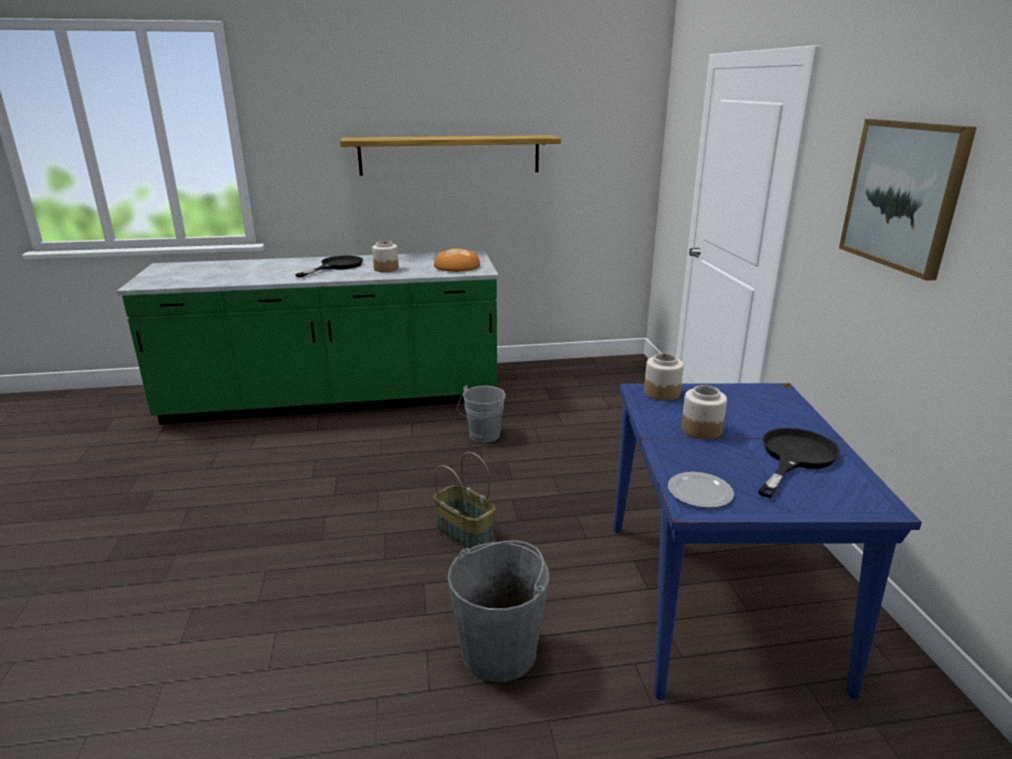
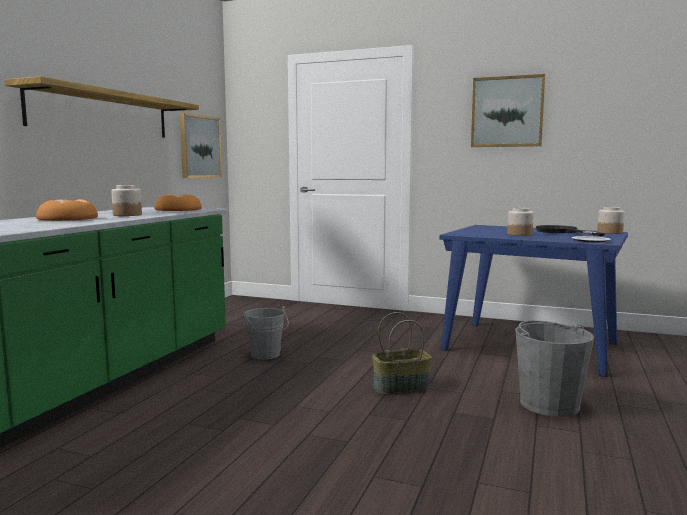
camera: 60 degrees left, 15 degrees down
black frying pan [295,256,363,277] -> bread [36,199,98,221]
jar [644,353,684,401] -> jar moved to [597,207,625,234]
none -> picture [180,113,222,178]

